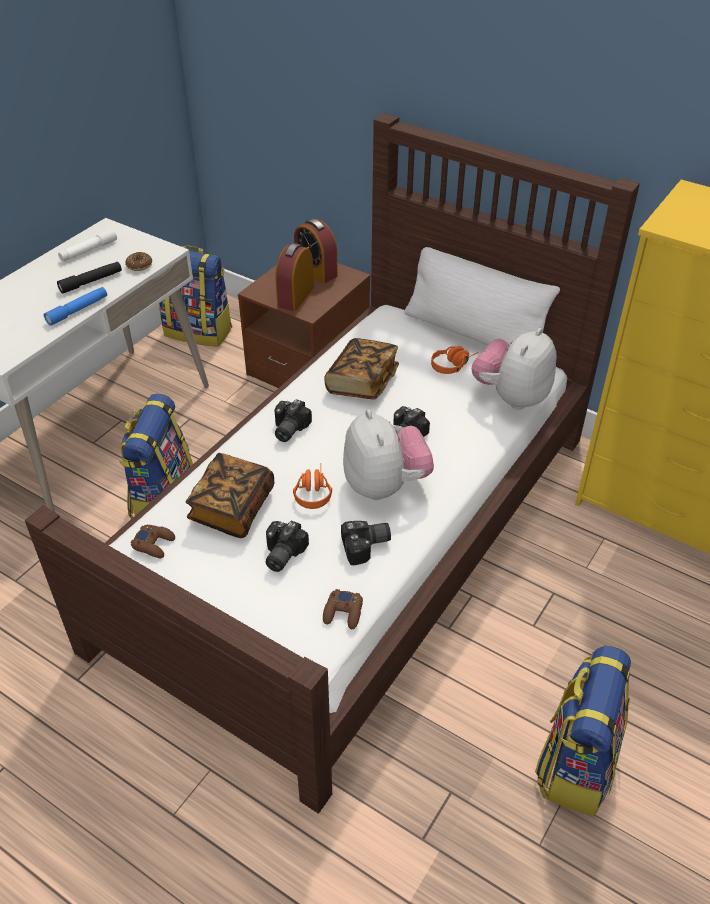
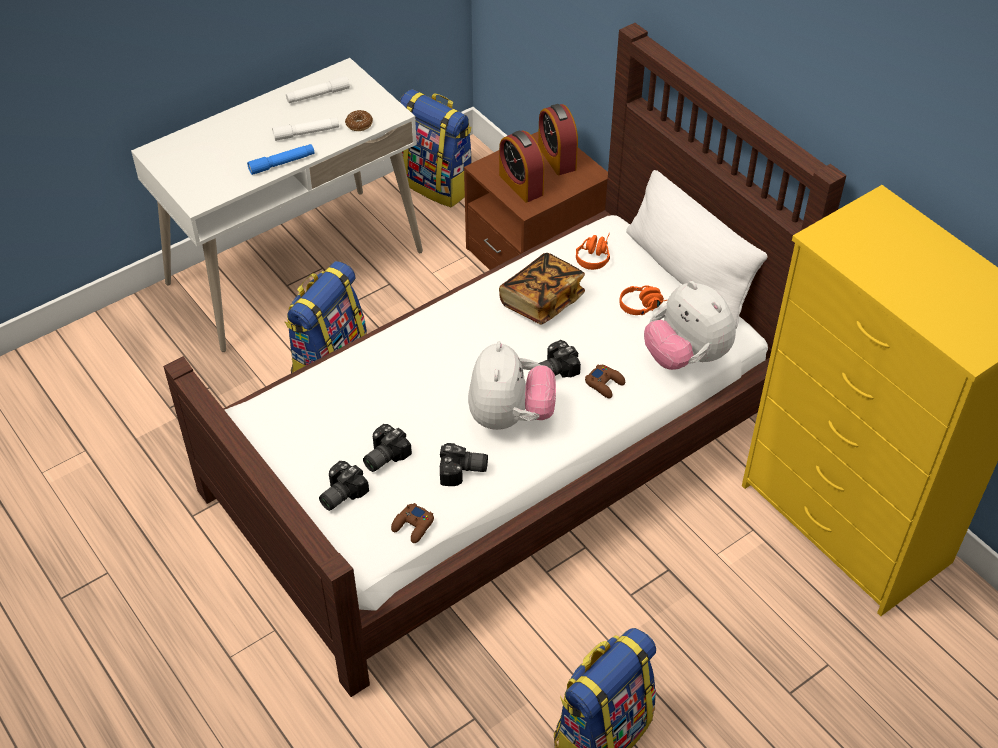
camera: 20 degrees right, 5 degrees up
black flashlight [57,262,122,294] -> white flashlight [272,117,339,141]
brown game controller [131,525,175,558] -> brown game controller moved to [585,364,625,399]
book [186,453,274,538] -> none
alarm clock [275,243,314,311] -> alarm clock turned 75 degrees counterclockwise [499,130,544,203]
camera [275,399,312,442] -> camera moved to [319,461,369,511]
orange headphones [293,463,332,509] -> orange headphones moved to [576,233,610,270]
plush toy [472,328,557,410] -> plush toy turned 90 degrees counterclockwise [644,281,736,370]

